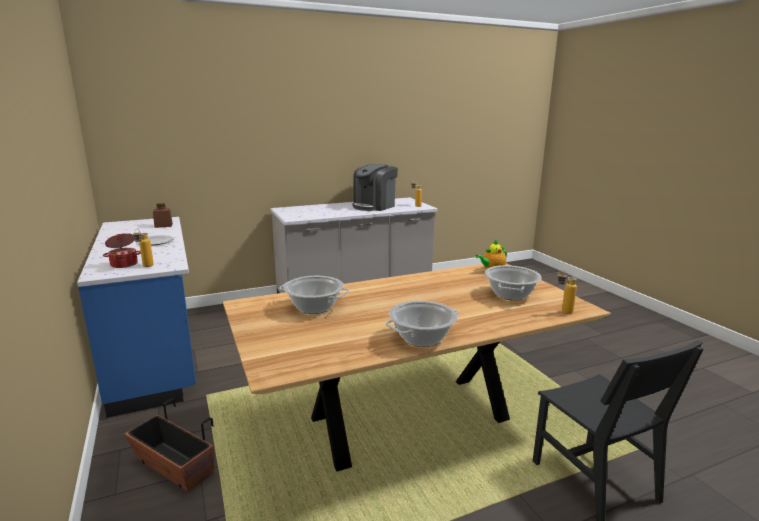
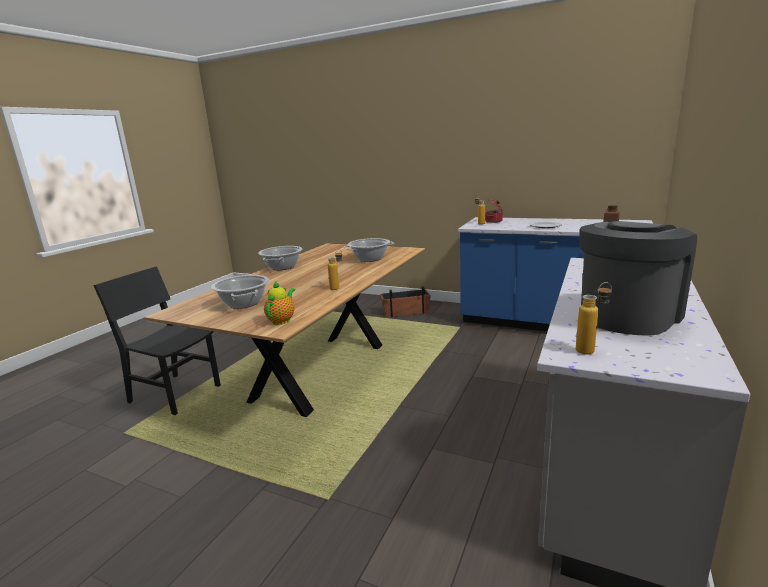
camera: 140 degrees right, 0 degrees up
coffee machine [353,164,398,211] -> coffee machine turned 45 degrees clockwise [580,221,697,336]
bottle [557,271,577,314] -> bottle moved to [328,250,342,290]

